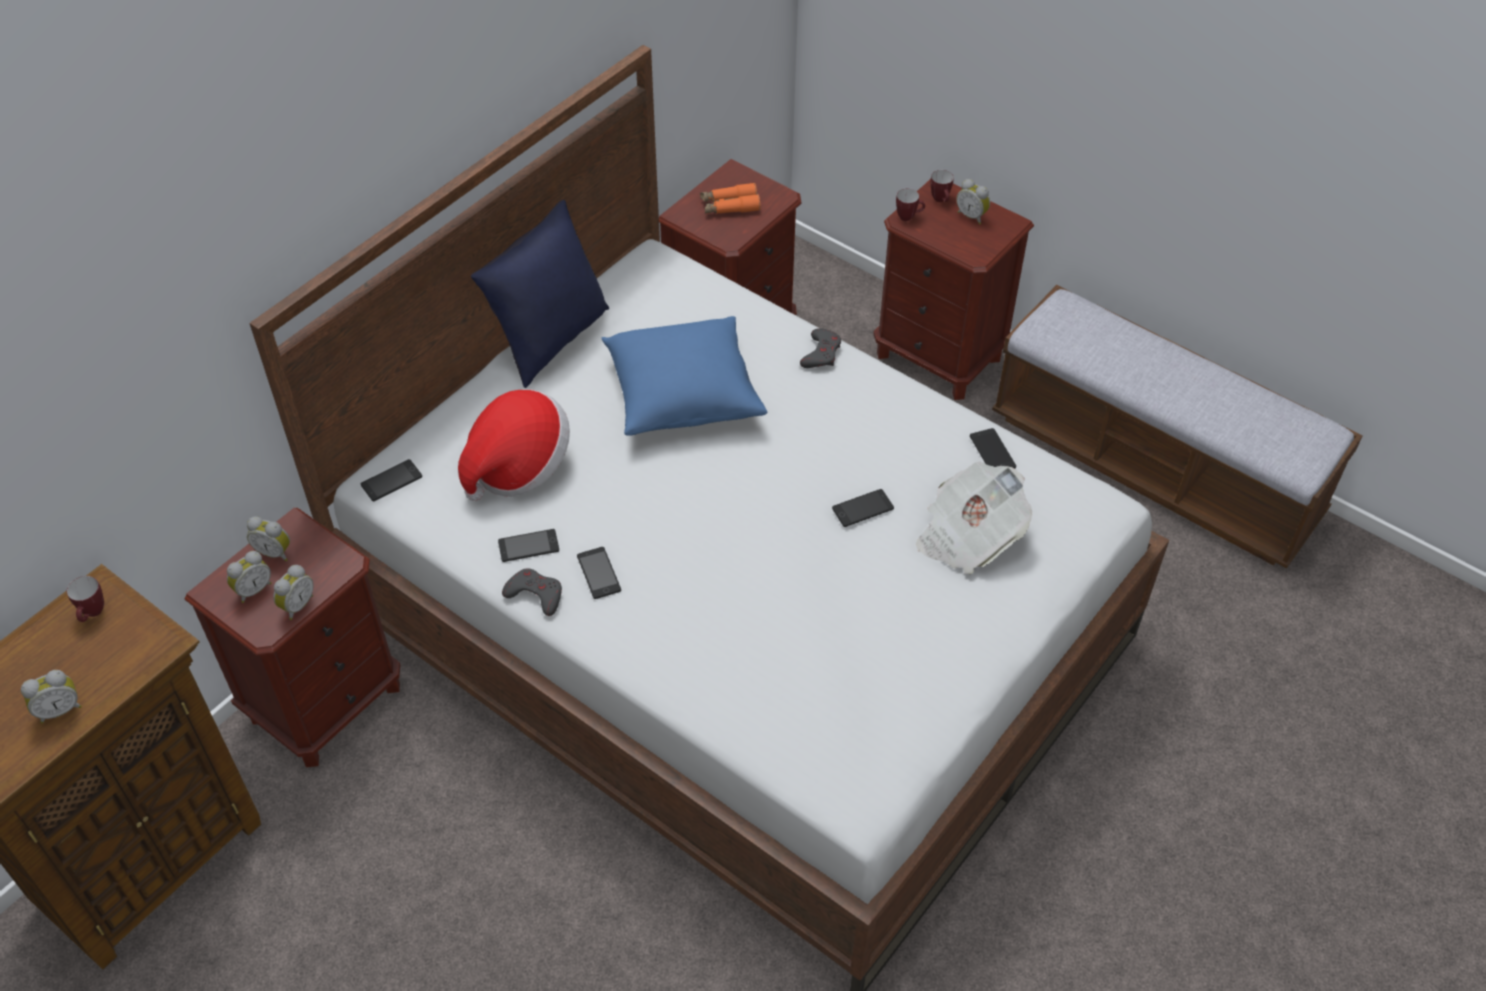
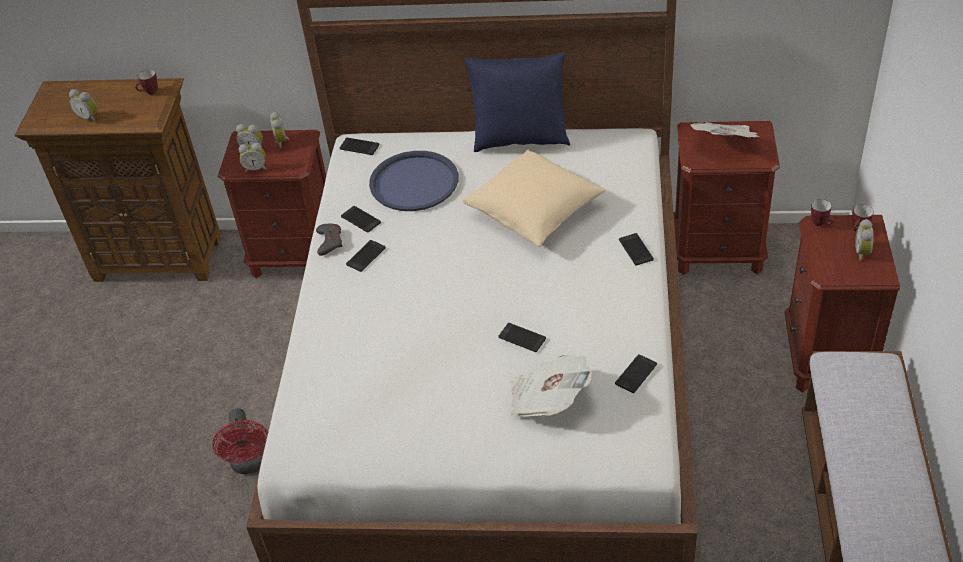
camera: 60 degrees right, 5 degrees down
hat [458,390,570,501] -> blue tray [369,151,459,211]
blue pillow [602,316,767,436] -> beige pillow [462,150,606,247]
orange binoculars [700,183,761,214] -> newspaper [690,122,759,137]
grey game controller [800,328,841,368] -> phone [619,233,654,266]
none -> red fan [212,408,268,474]

